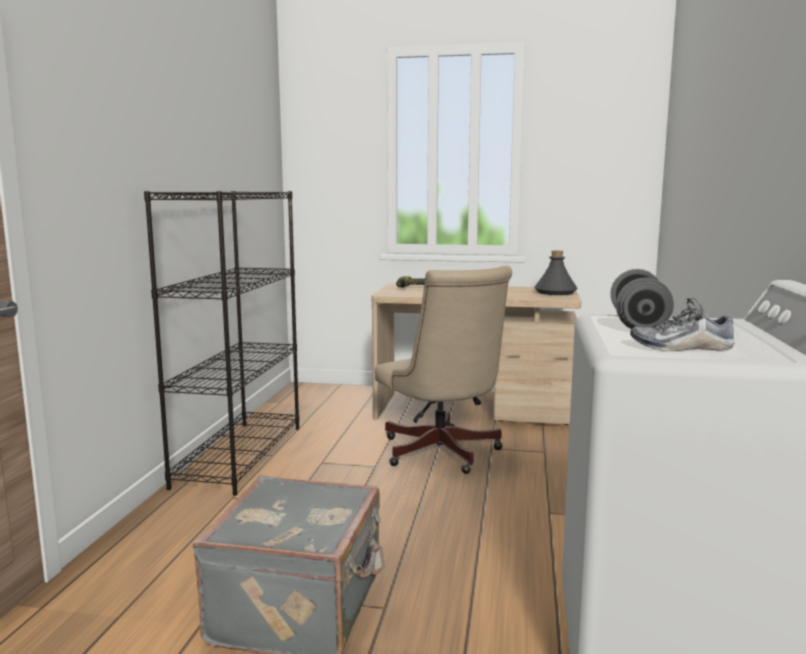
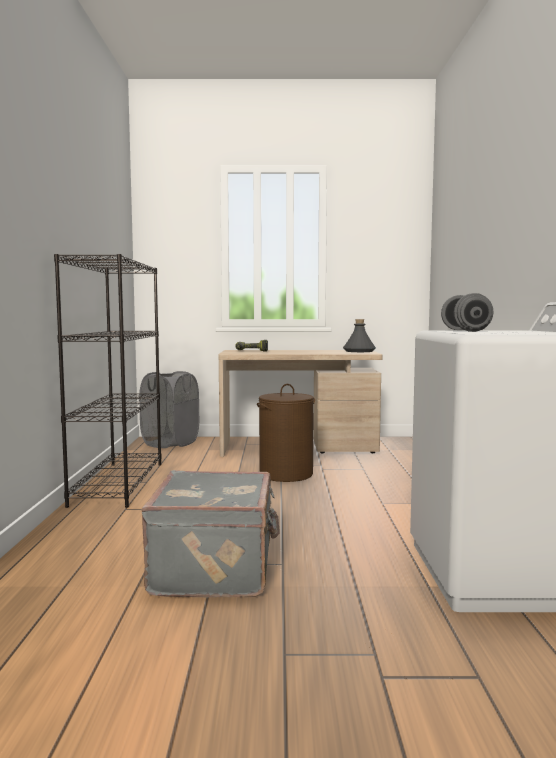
camera: 10 degrees left, 5 degrees down
beige office chair [375,266,512,474] -> brown laundry basket [257,384,315,482]
shoe [630,298,735,352] -> none
none -> grey laundry basket [139,371,199,448]

